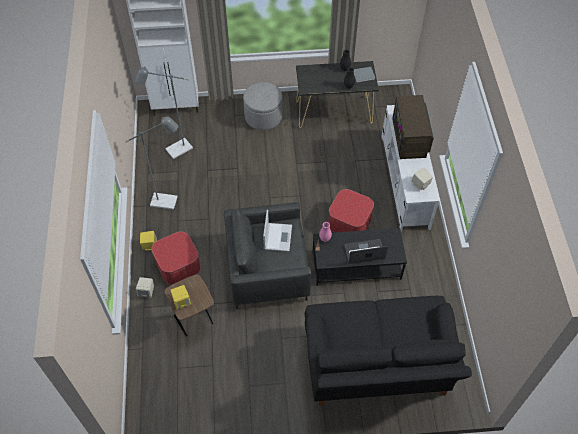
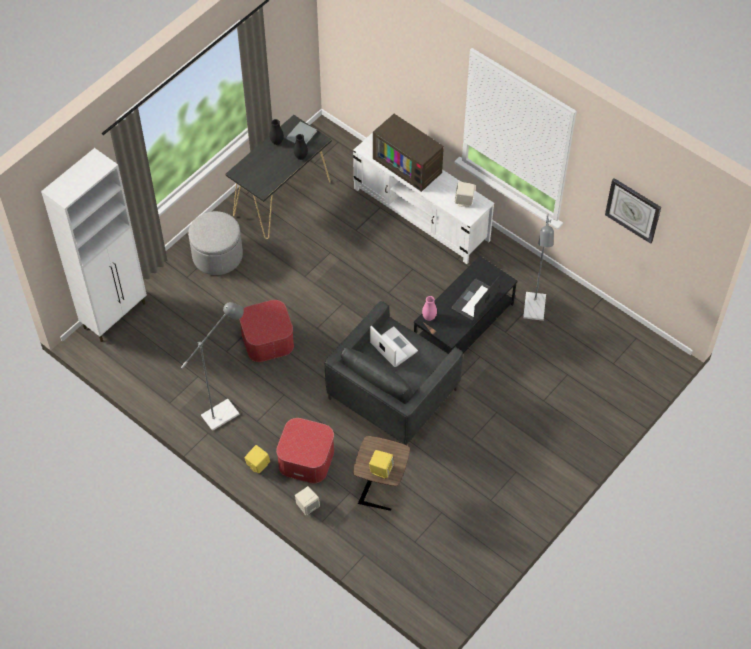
camera: 45 degrees left, 0 degrees up
grey floor lamp [134,67,193,159] -> grey floor lamp moved to [523,213,554,321]
black sofa [305,296,472,405] -> none
ottoman [328,189,374,232] -> ottoman moved to [239,300,294,362]
none -> wall clock [605,178,661,244]

